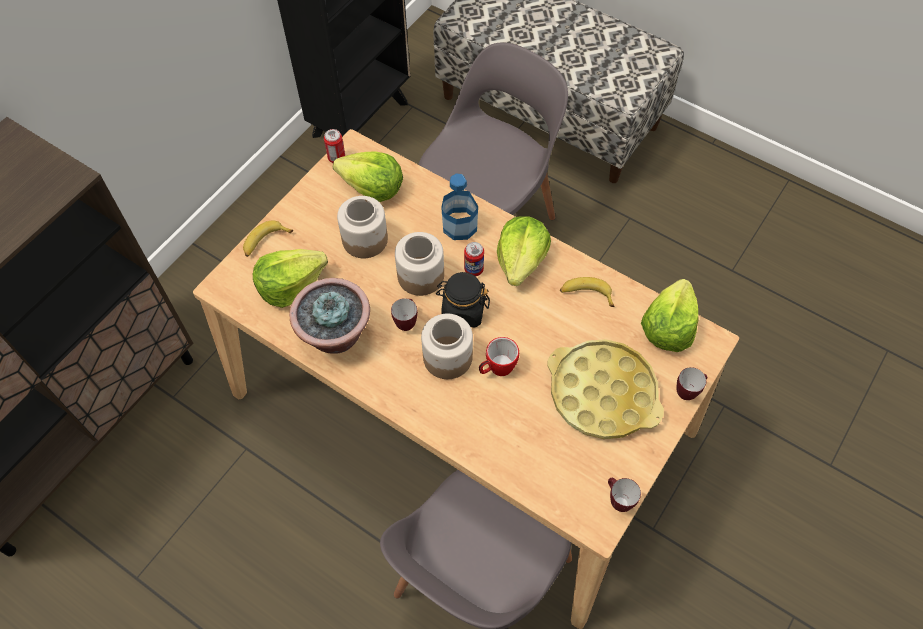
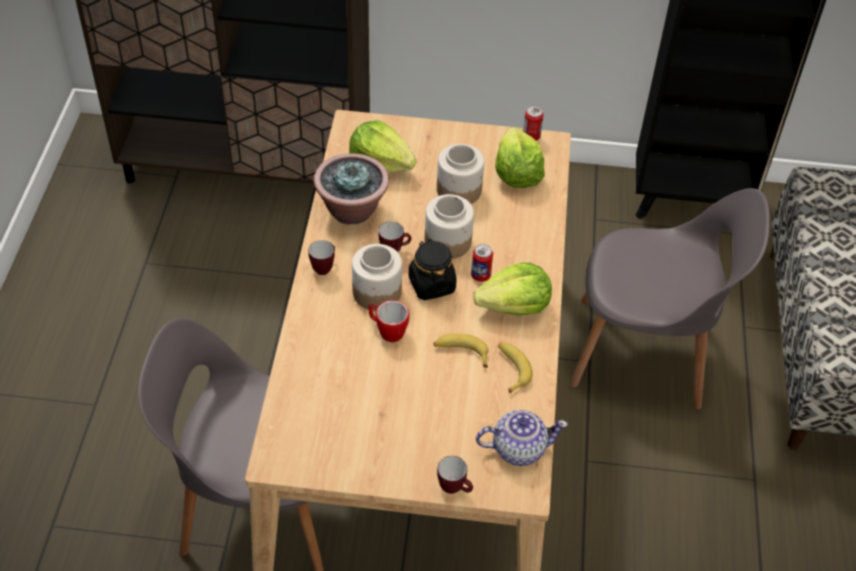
camera: 60 degrees right, 10 degrees down
banana [243,221,293,257] -> banana moved to [433,333,488,368]
bottle [441,173,478,240] -> none
yellow tray [547,339,664,439] -> none
mug [608,477,641,512] -> mug moved to [308,240,335,275]
lettuce [641,279,699,352] -> teapot [476,410,568,466]

